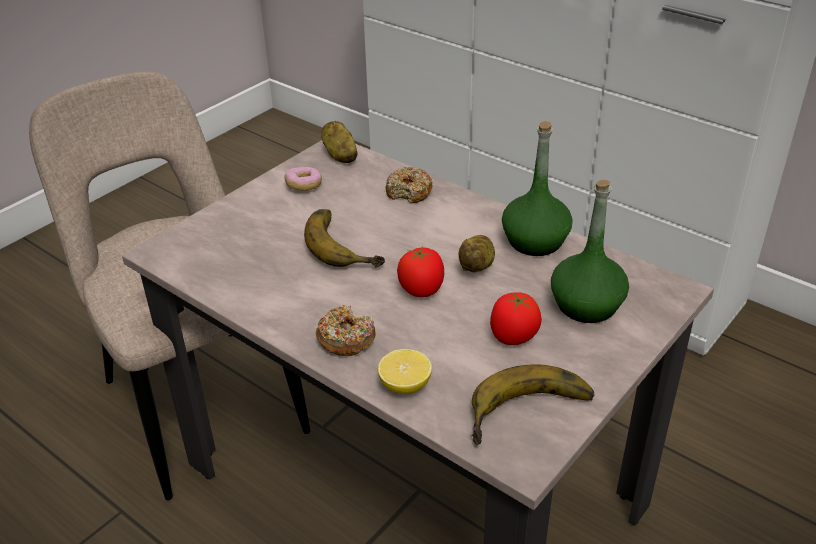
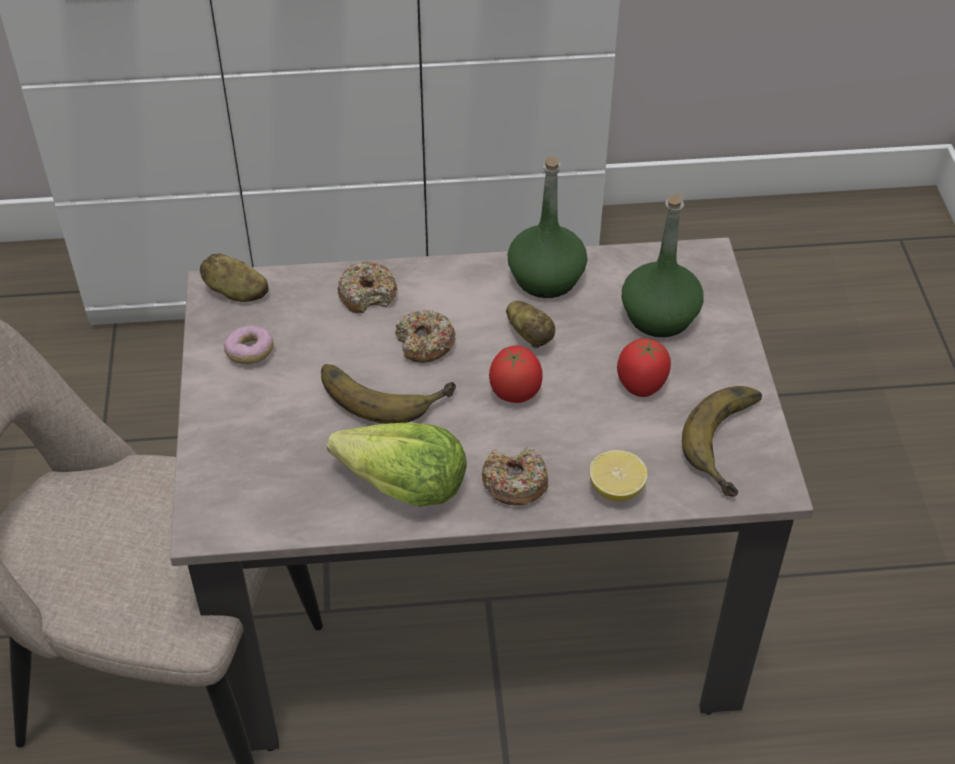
camera: 45 degrees left, 10 degrees up
none -> lettuce [327,422,467,507]
none -> donut [395,310,456,363]

